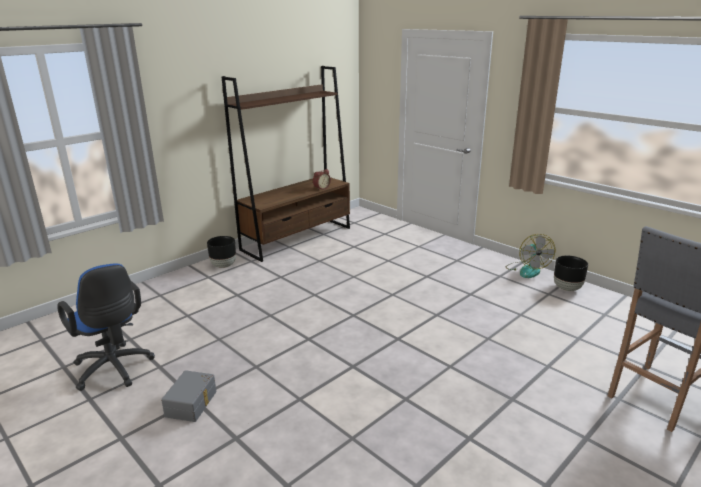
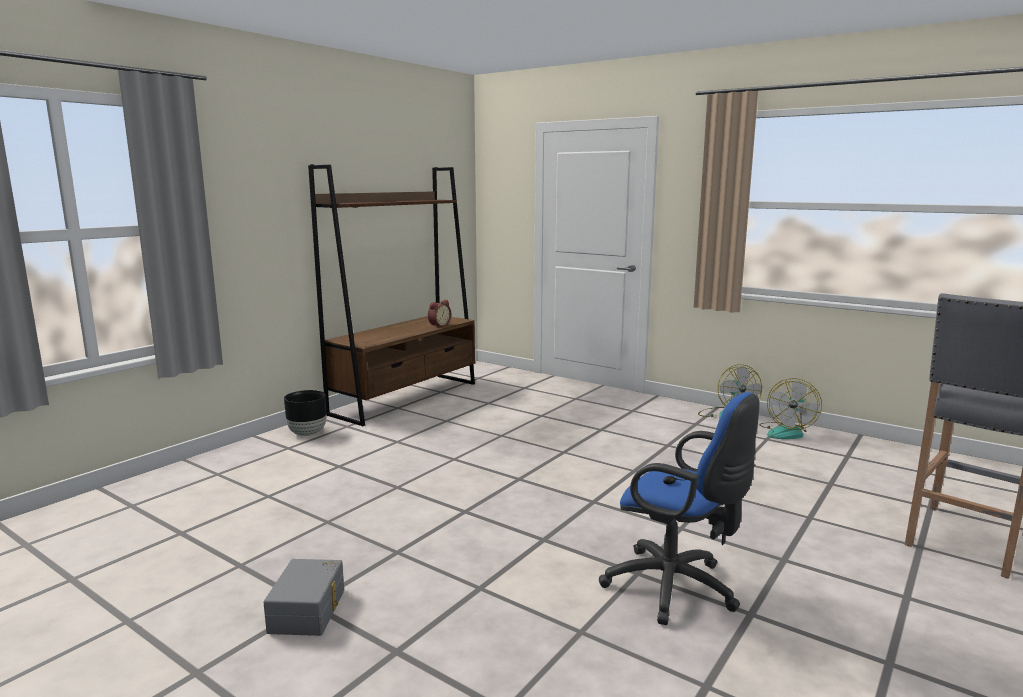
camera: 10 degrees left, 10 degrees down
blue office chair [57,263,155,391] -> blue office chair moved to [599,392,759,625]
black planter [554,256,588,291] -> fan [759,378,822,439]

